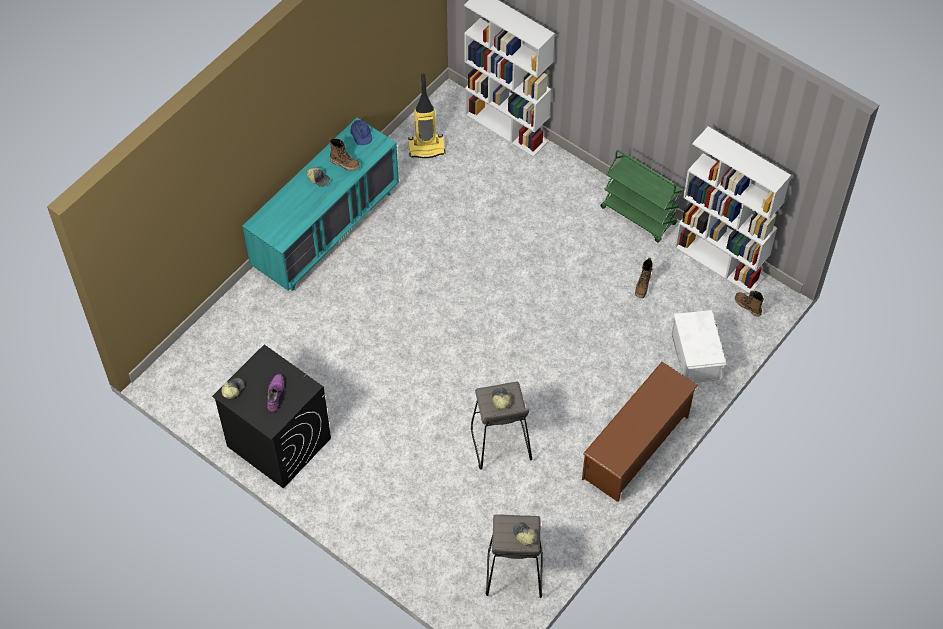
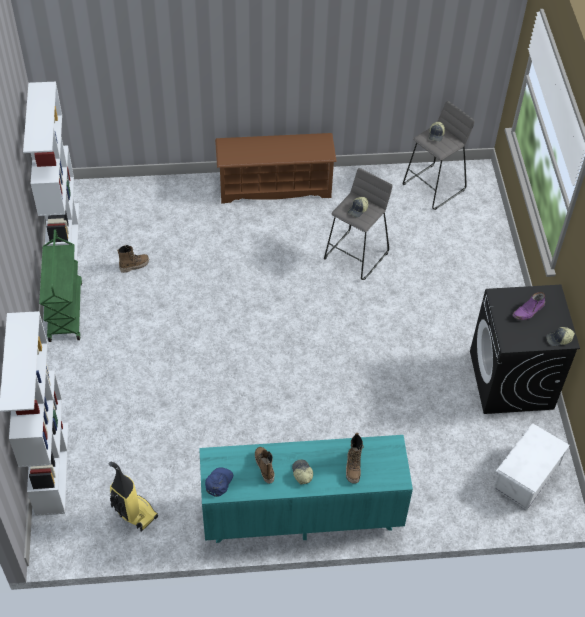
camera: 135 degrees left, 5 degrees down
white storage box [672,310,726,383] -> white storage box moved to [494,424,570,510]
boot [735,291,764,317] -> boot moved to [346,433,364,483]

